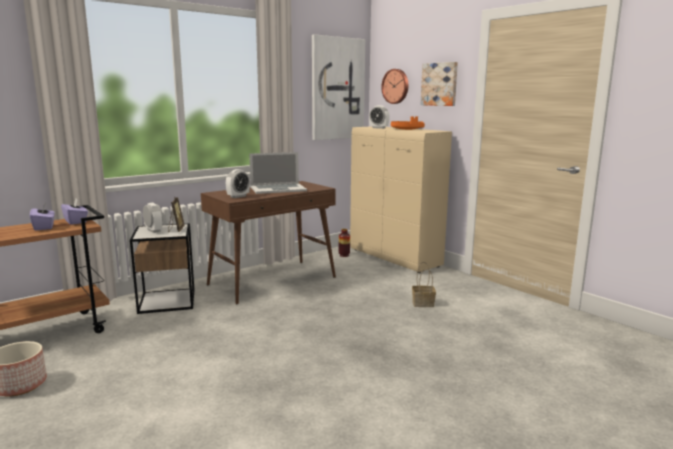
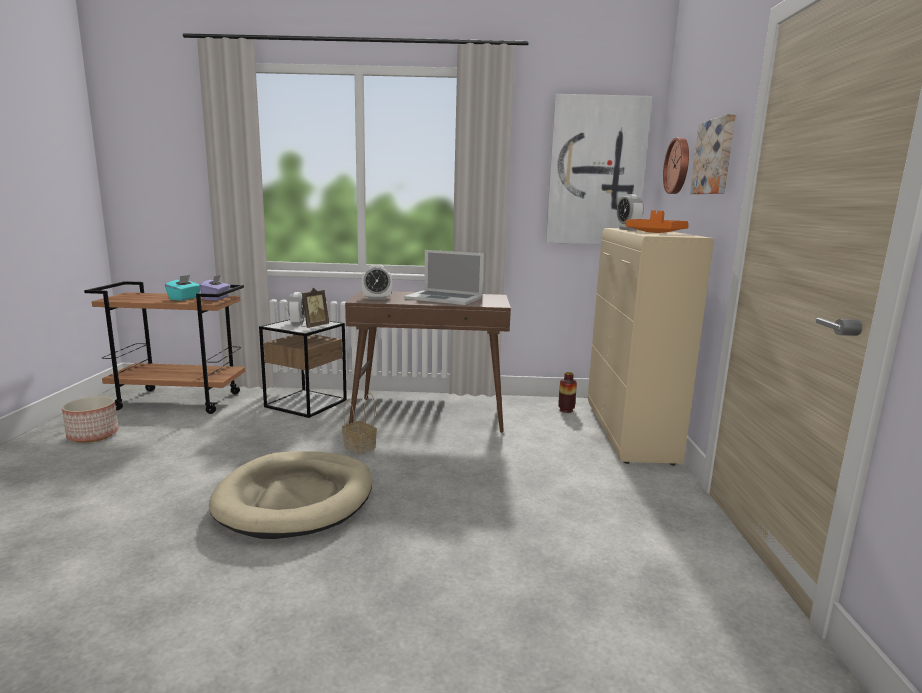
camera: 40 degrees right, 0 degrees up
purple tissue box [30,203,55,231] -> turquoise tissue box [165,275,200,301]
basket [412,262,436,307] -> basket moved to [342,393,377,454]
none -> beige dog bed [209,451,372,539]

